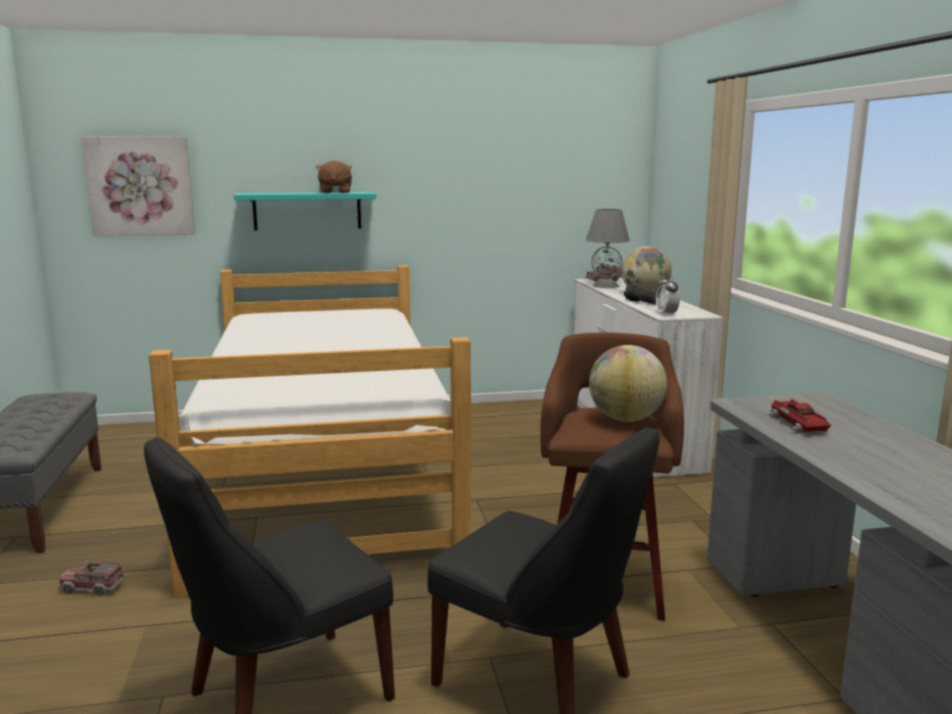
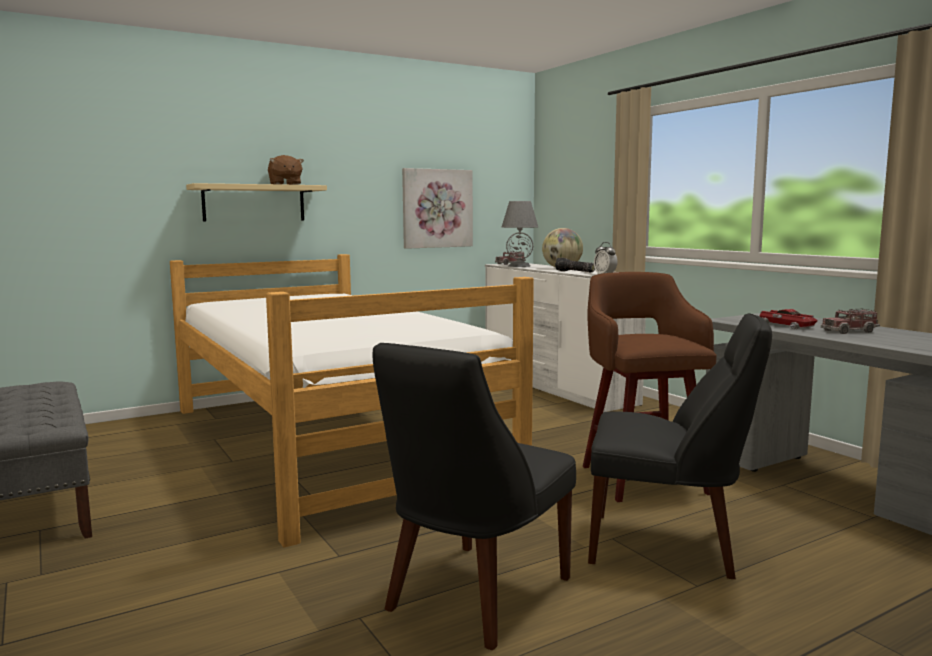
camera: 20 degrees left, 5 degrees down
toy truck [58,561,126,596] -> toy truck moved to [821,309,880,334]
picture [81,136,195,236] -> picture moved to [402,168,473,249]
turquoise shelf [234,192,376,231] -> beige shelf [186,183,327,222]
globe [589,345,667,422] -> none

